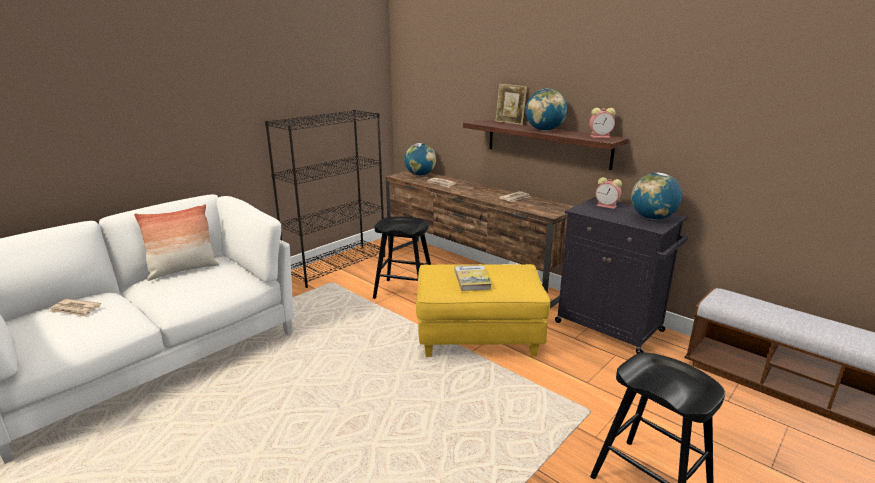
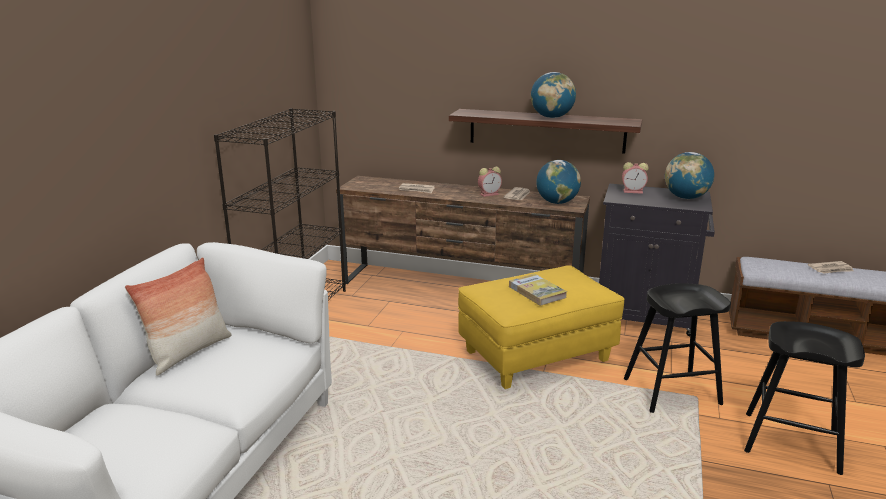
camera: 25 degrees left, 0 degrees up
newspaper [49,299,101,317] -> newspaper moved to [808,261,854,274]
black stool [373,216,431,299] -> black stool moved to [624,283,731,413]
globe [404,143,436,176] -> globe moved to [536,160,581,204]
picture frame [496,84,527,125] -> none
alarm clock [589,108,615,138] -> alarm clock moved to [478,167,502,197]

